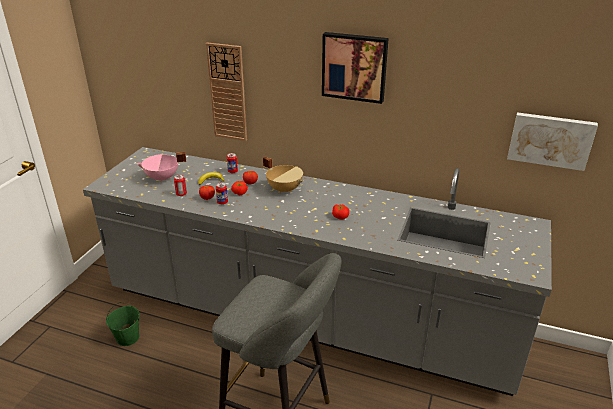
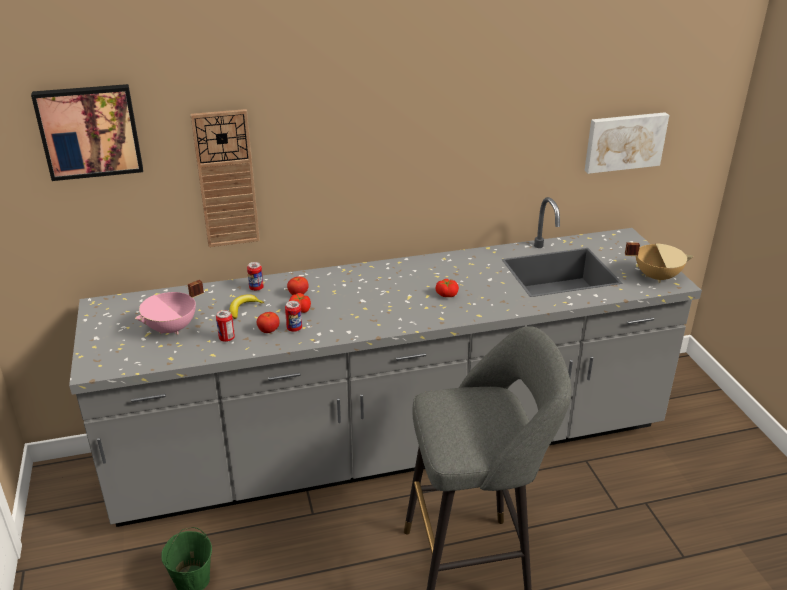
camera: 35 degrees left, 0 degrees up
beige cooking pot [263,157,303,193] -> beige cooking pot moved to [625,242,694,283]
picture [322,32,389,104] -> picture moved to [31,84,143,181]

